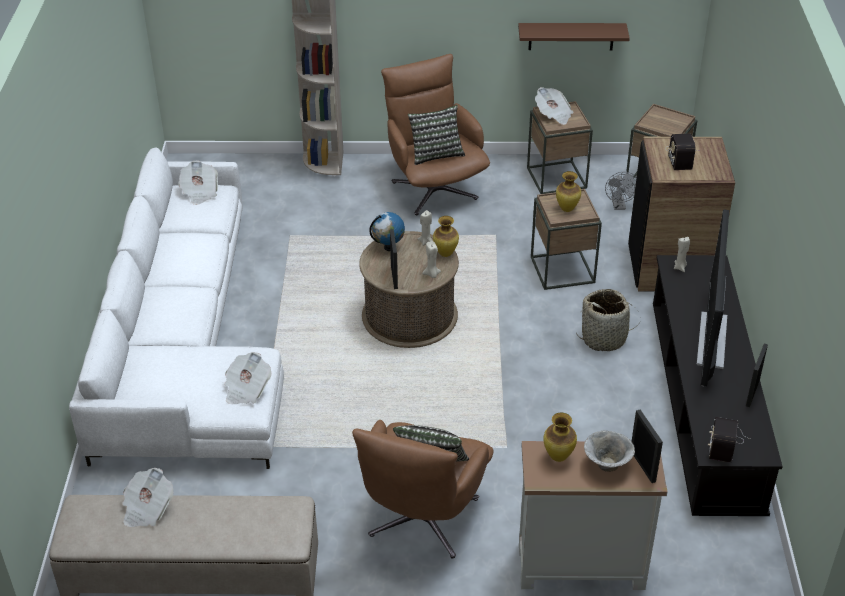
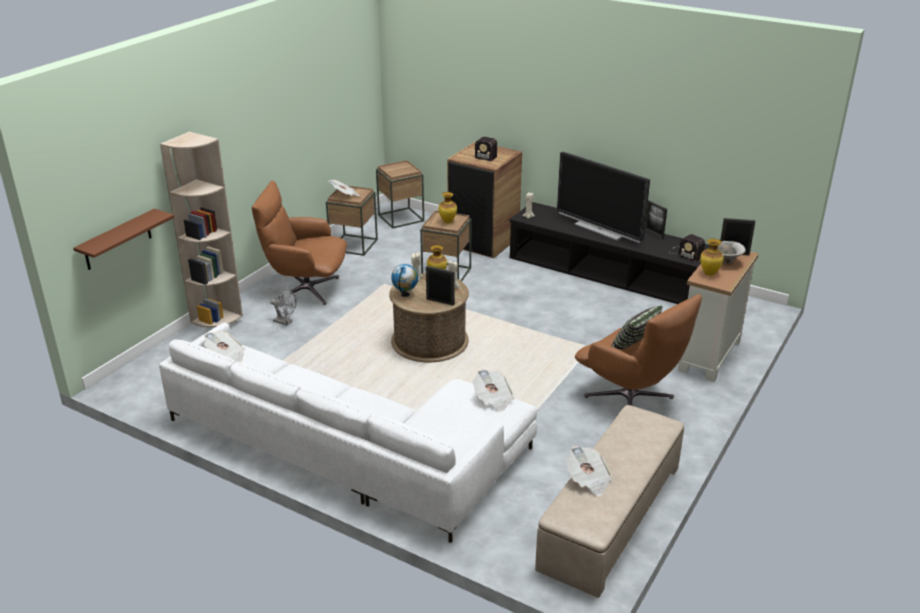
camera: 60 degrees left, 10 degrees down
pillow [408,105,465,165] -> none
brown shelf [518,23,630,50] -> brown shelf moved to [73,209,174,270]
basket [576,289,640,351] -> none
grey fan [605,172,637,210] -> grey fan moved to [270,289,296,326]

